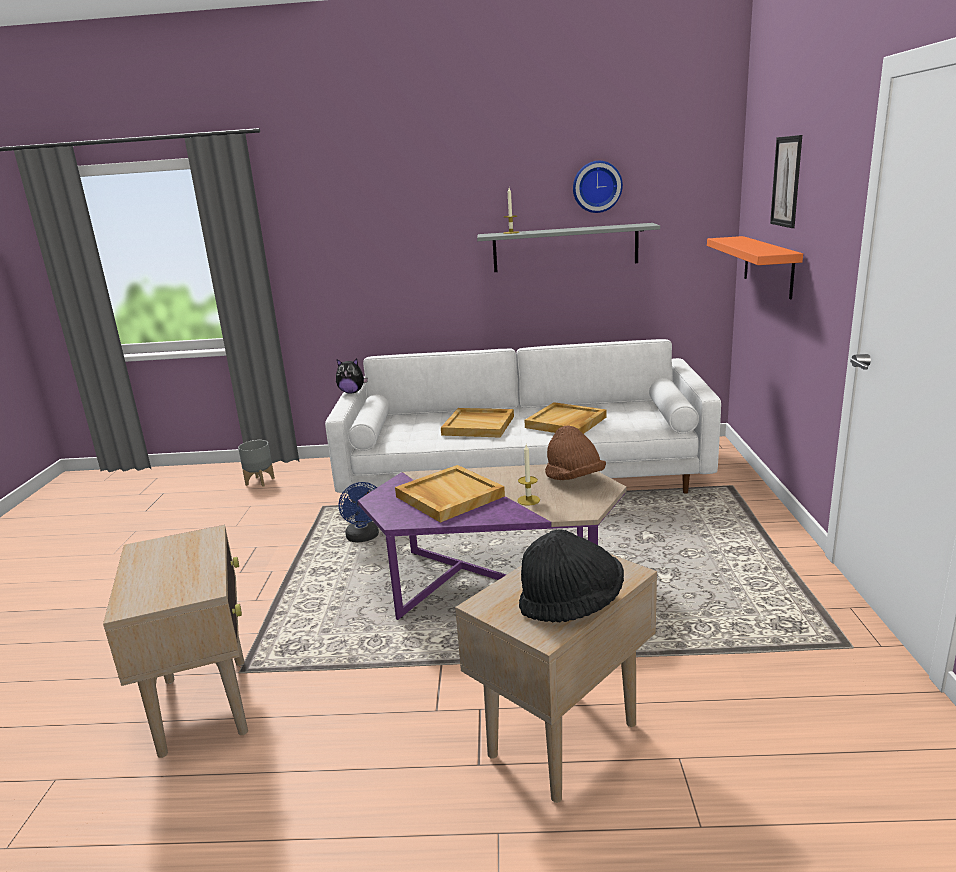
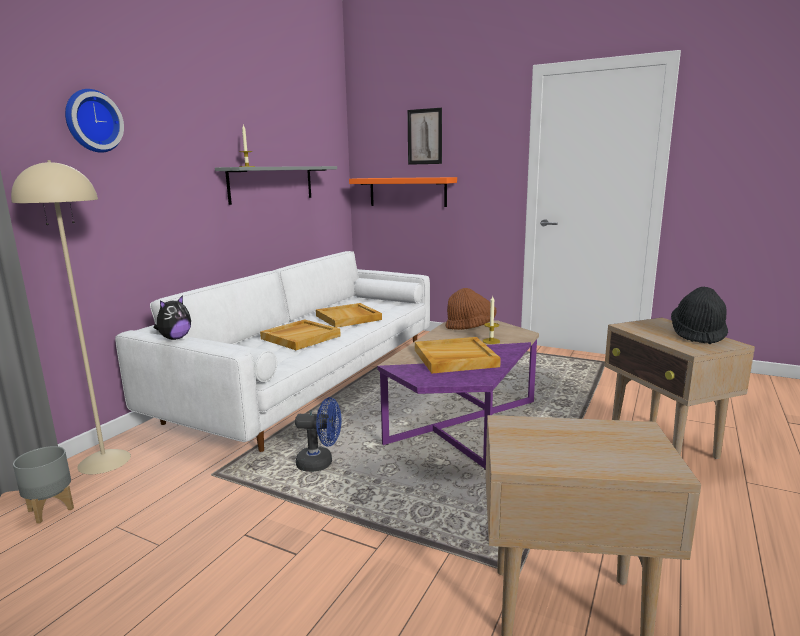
camera: 65 degrees left, 5 degrees down
wall clock [573,161,623,213] -> wall clock moved to [65,89,124,153]
none -> beige floor lamp [11,160,131,474]

